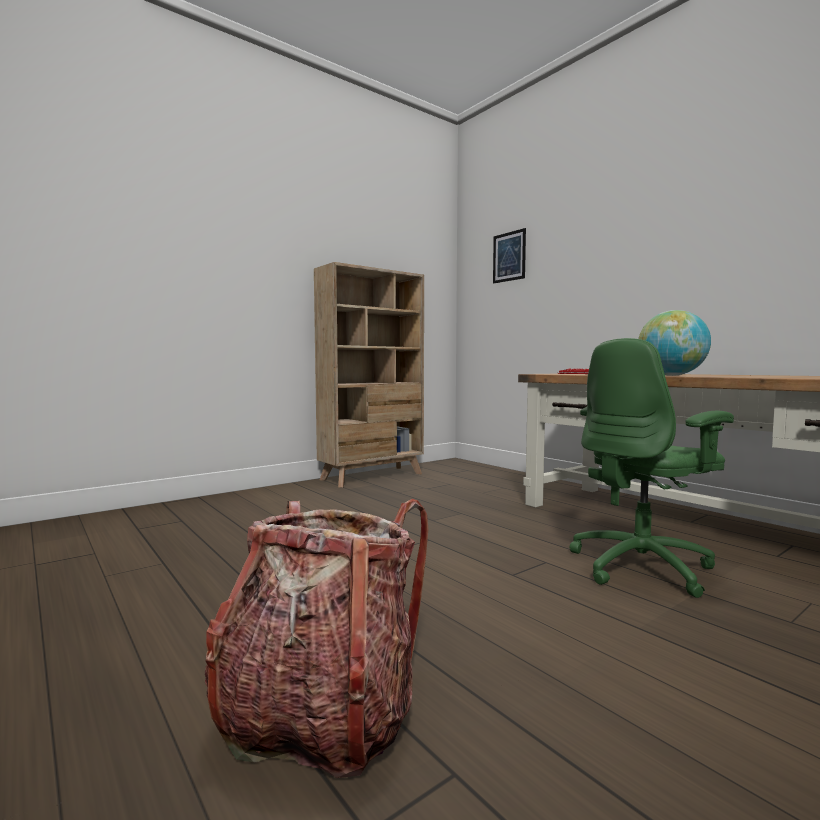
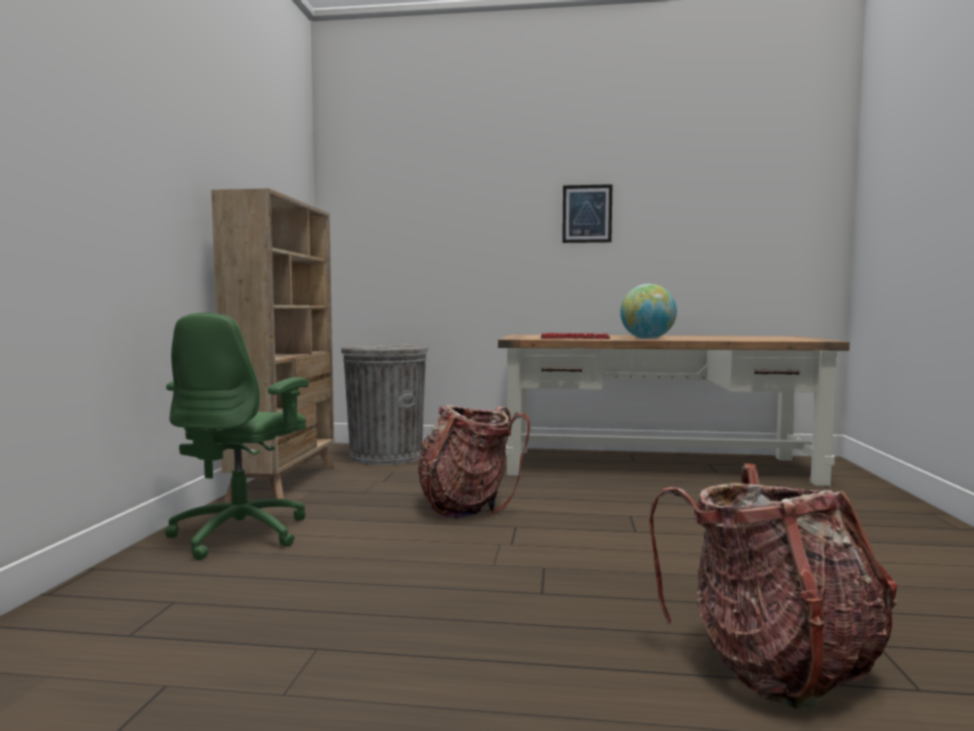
camera: 45 degrees left, 0 degrees up
picture [493,228,526,284] -> picture moved to [562,184,613,243]
green office chair [569,338,734,598] -> green office chair moved to [165,313,309,560]
none -> grey trash can [341,344,428,465]
none -> backpack [418,405,530,519]

